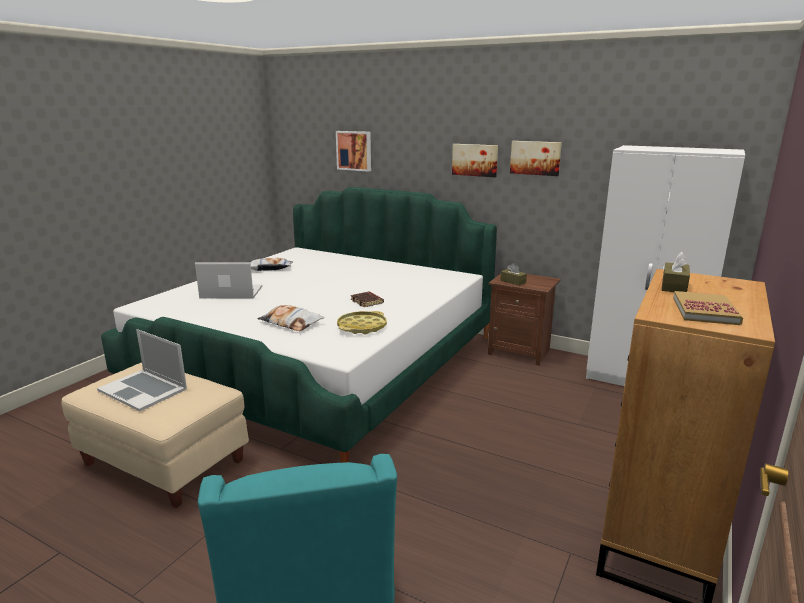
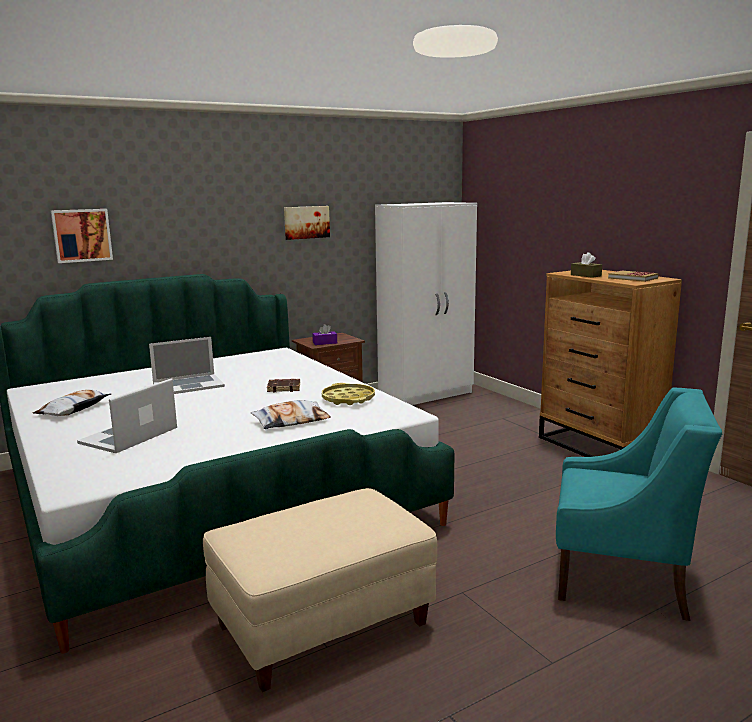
camera: 60 degrees left, 5 degrees down
laptop [97,329,187,411] -> laptop moved to [149,337,225,394]
picture [452,144,498,177] -> none
brown tissue box [500,263,527,286] -> purple tissue box [313,324,337,345]

